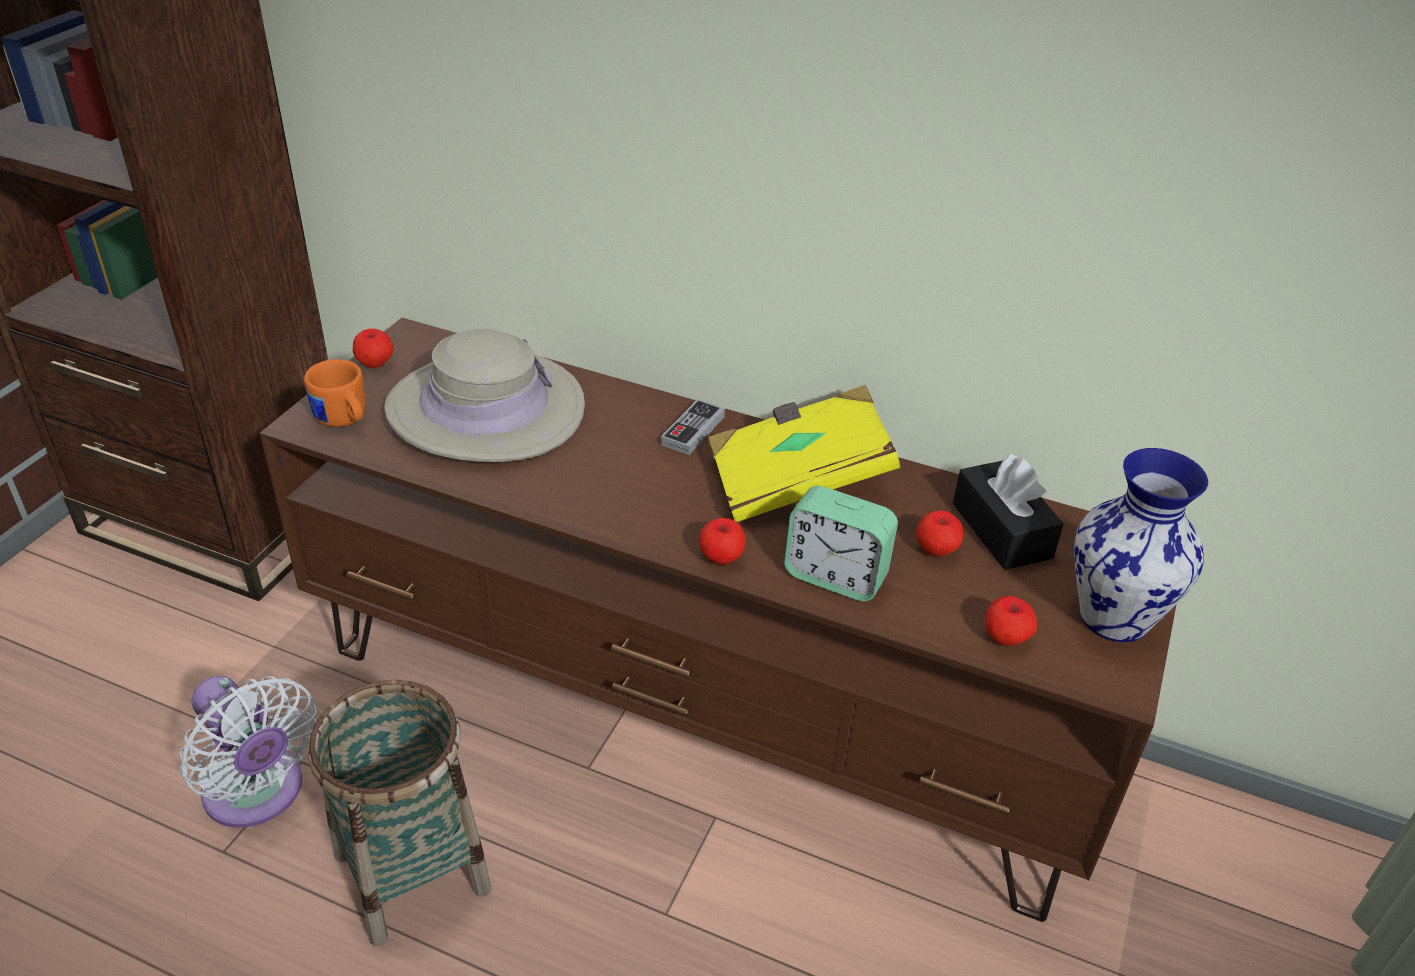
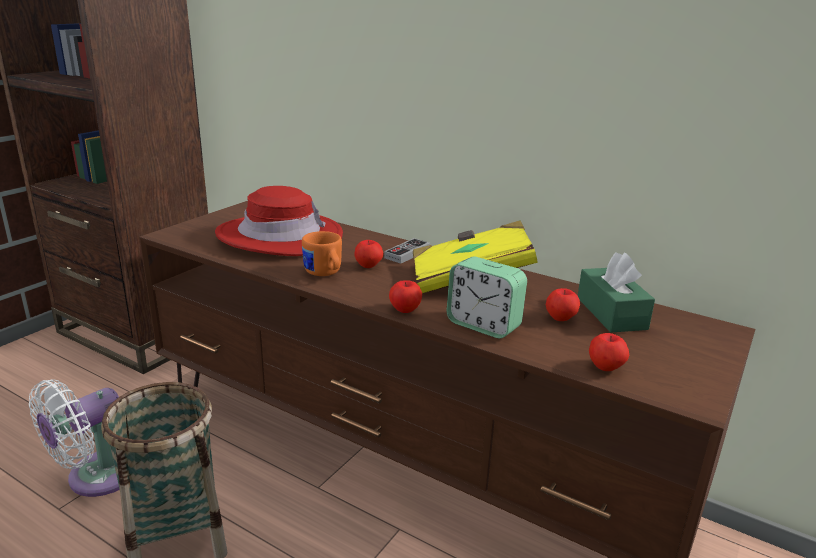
camera: 10 degrees right, 15 degrees down
white fan [180,676,317,828] -> white fan turned 75 degrees clockwise [29,379,120,497]
orange mug [304,359,366,427] -> orange mug moved to [302,231,342,276]
apple [353,329,393,368] -> apple moved to [354,240,383,268]
beige hat [384,329,585,462] -> red hat [215,186,343,256]
black tissue box [953,453,1064,570] -> green tissue box [578,252,655,333]
vase [1074,448,1208,642] -> none

